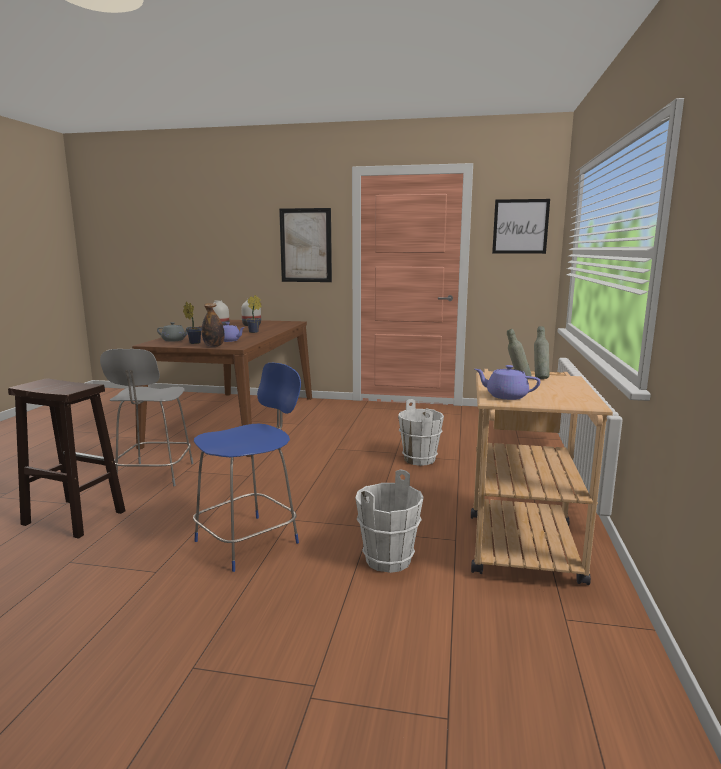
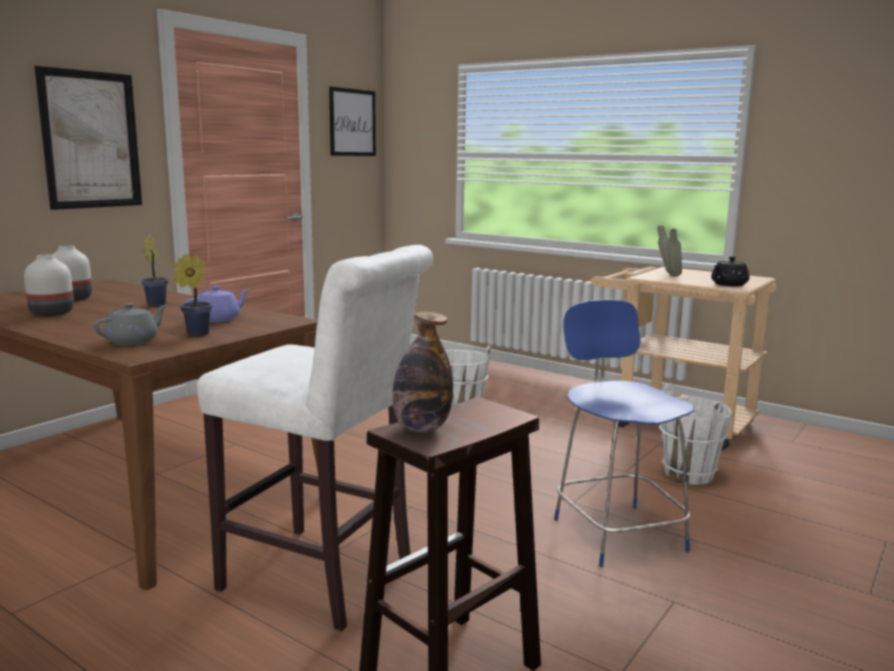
camera: 65 degrees left, 0 degrees up
grey chair [100,349,194,486] -> white stool [197,245,433,631]
bottle [201,303,224,347] -> bottle moved to [392,311,453,432]
purple teapot [475,365,541,400] -> black teapot [711,257,749,287]

